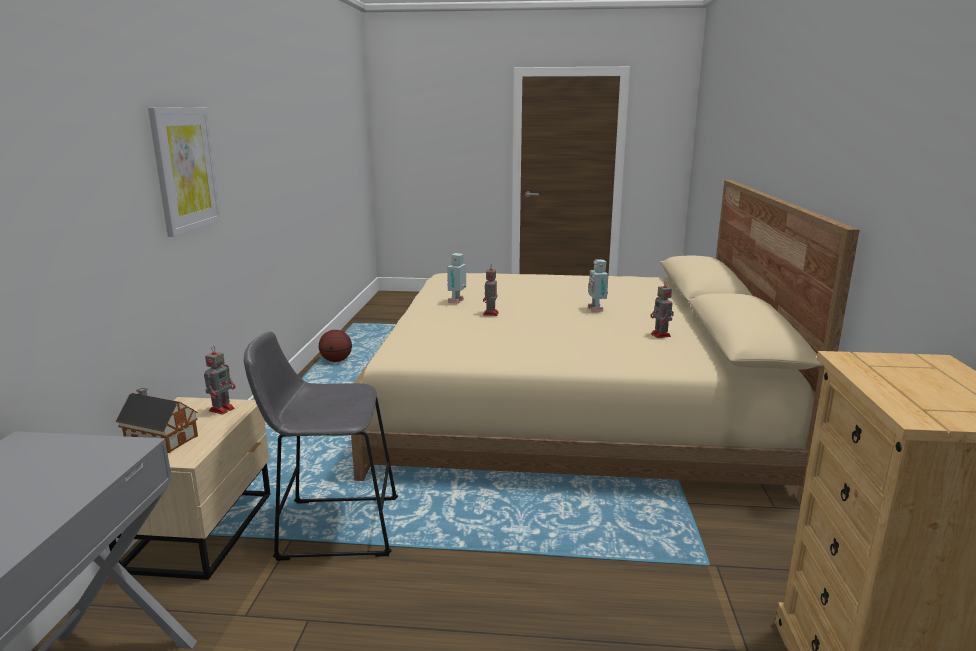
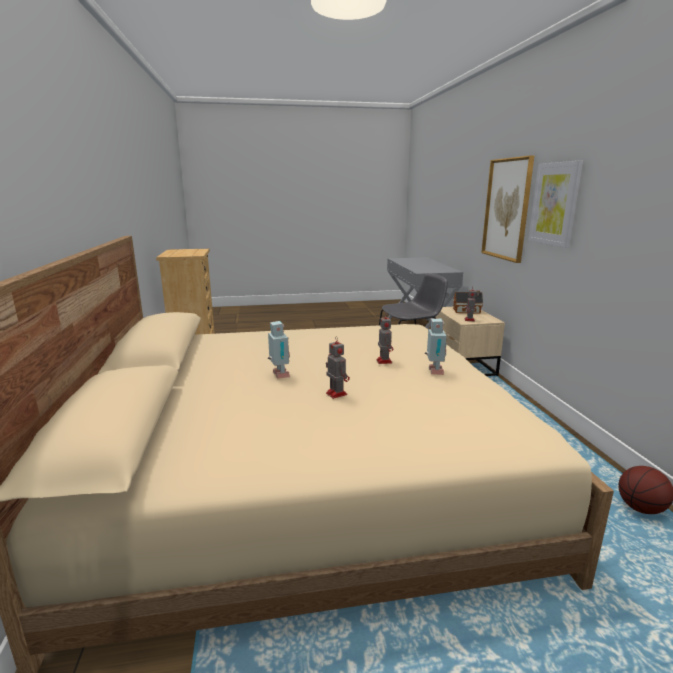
camera: 165 degrees right, 0 degrees up
toy robot [650,280,674,338] -> toy robot moved to [326,336,350,399]
none -> picture [481,155,534,263]

